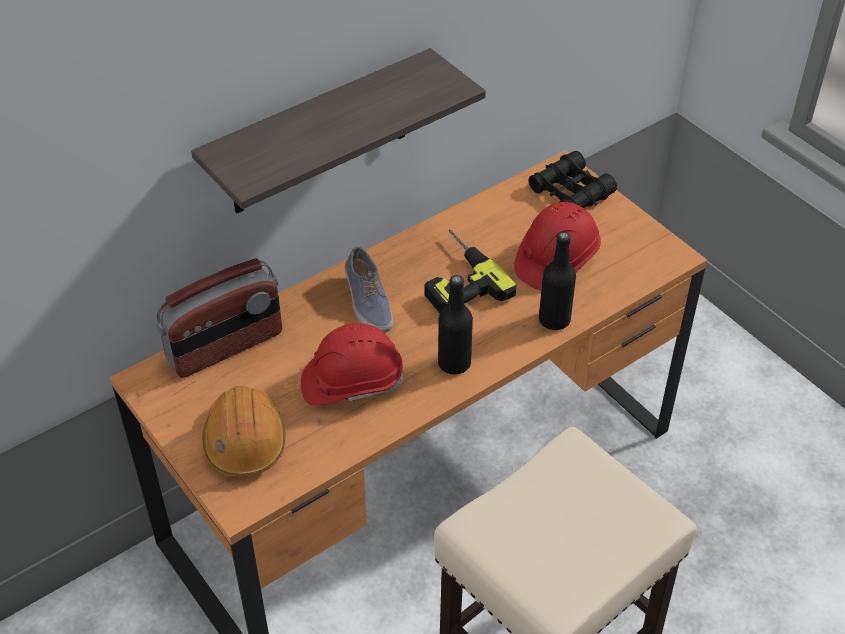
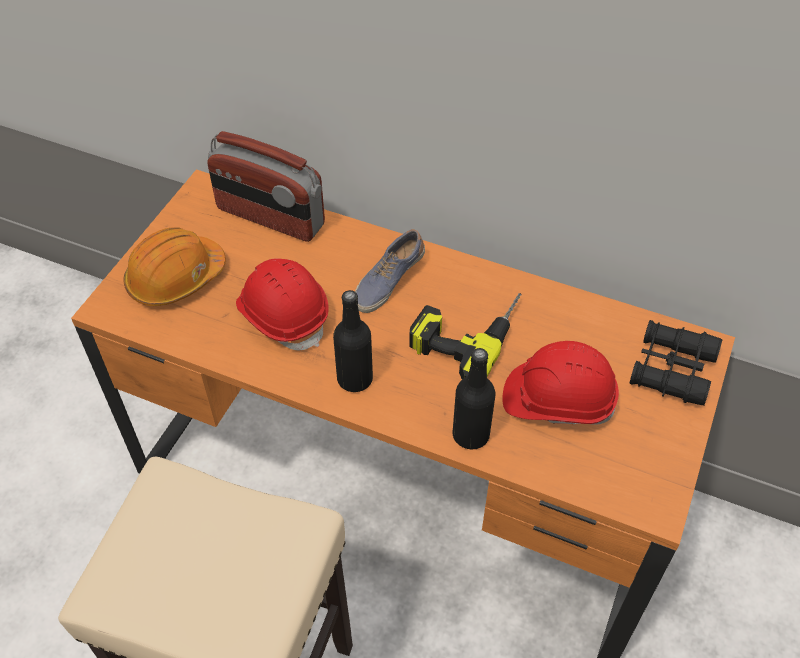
camera: 60 degrees right, 5 degrees up
shelf [191,48,486,213] -> none

